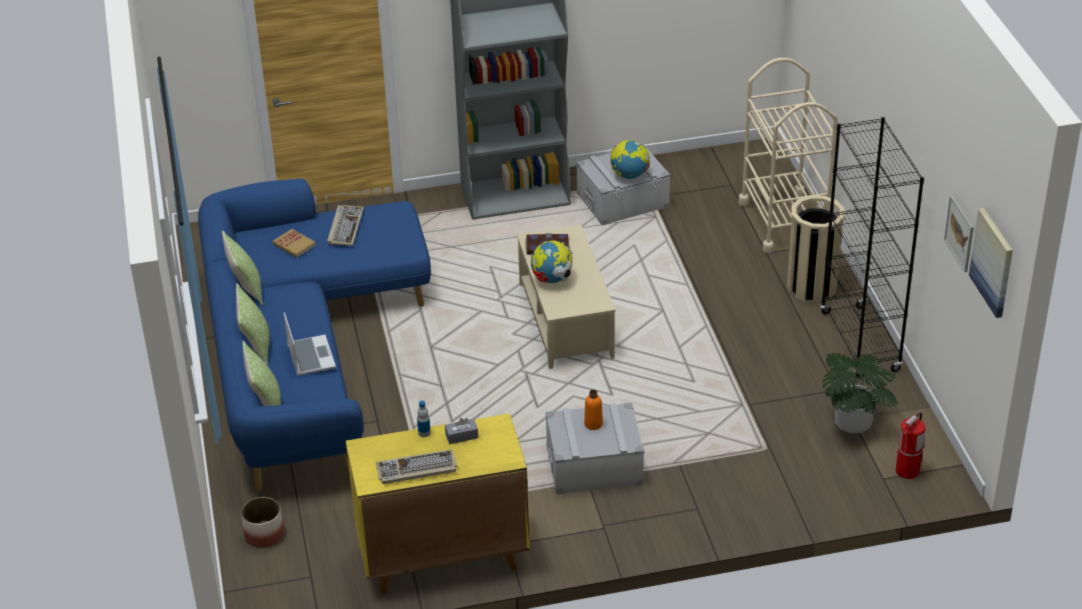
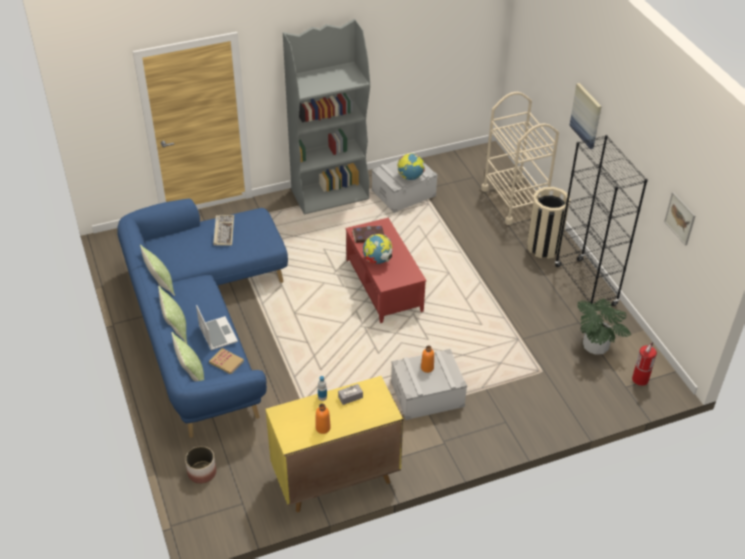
camera: 10 degrees left, 5 degrees up
book [272,229,316,258] -> book moved to [209,348,244,374]
keyboard [376,449,457,484] -> orange bottle [316,404,331,434]
beige coffee table [517,225,616,369] -> red coffee table [345,218,426,323]
picture [969,208,1013,318] -> picture moved to [569,83,602,149]

